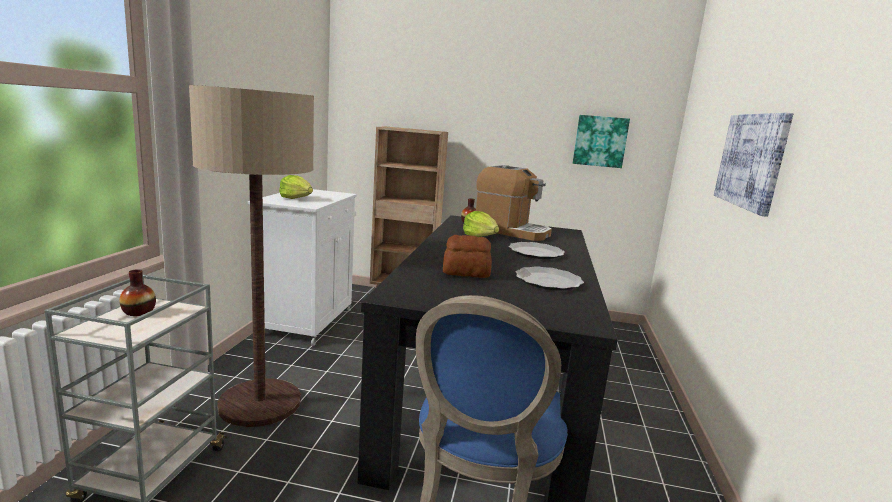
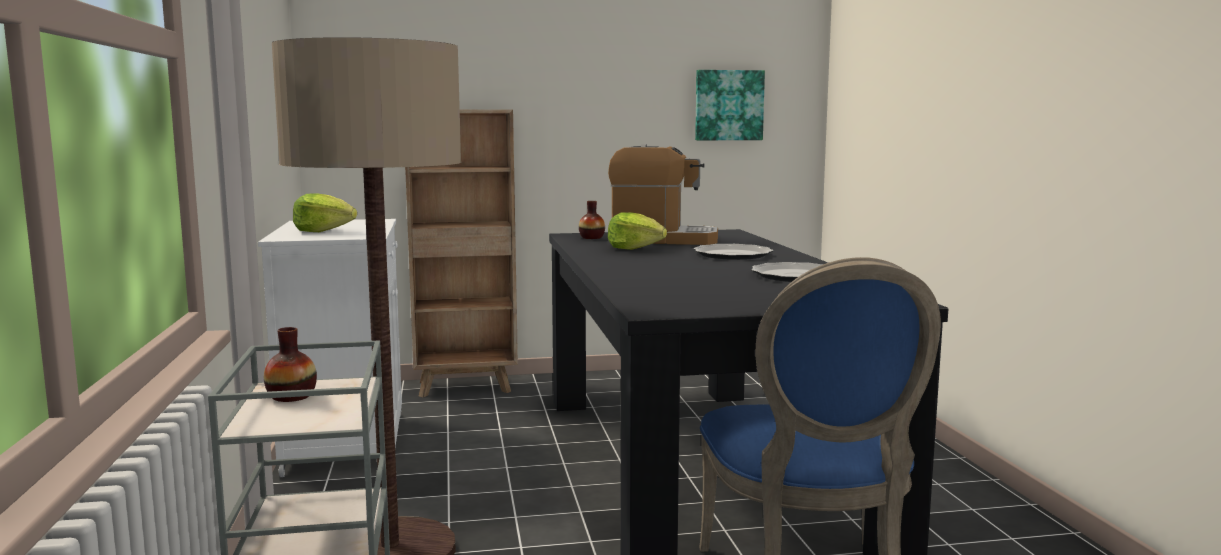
camera: 20 degrees left, 5 degrees down
bread [443,235,492,278] -> none
picture [714,113,794,217] -> none

